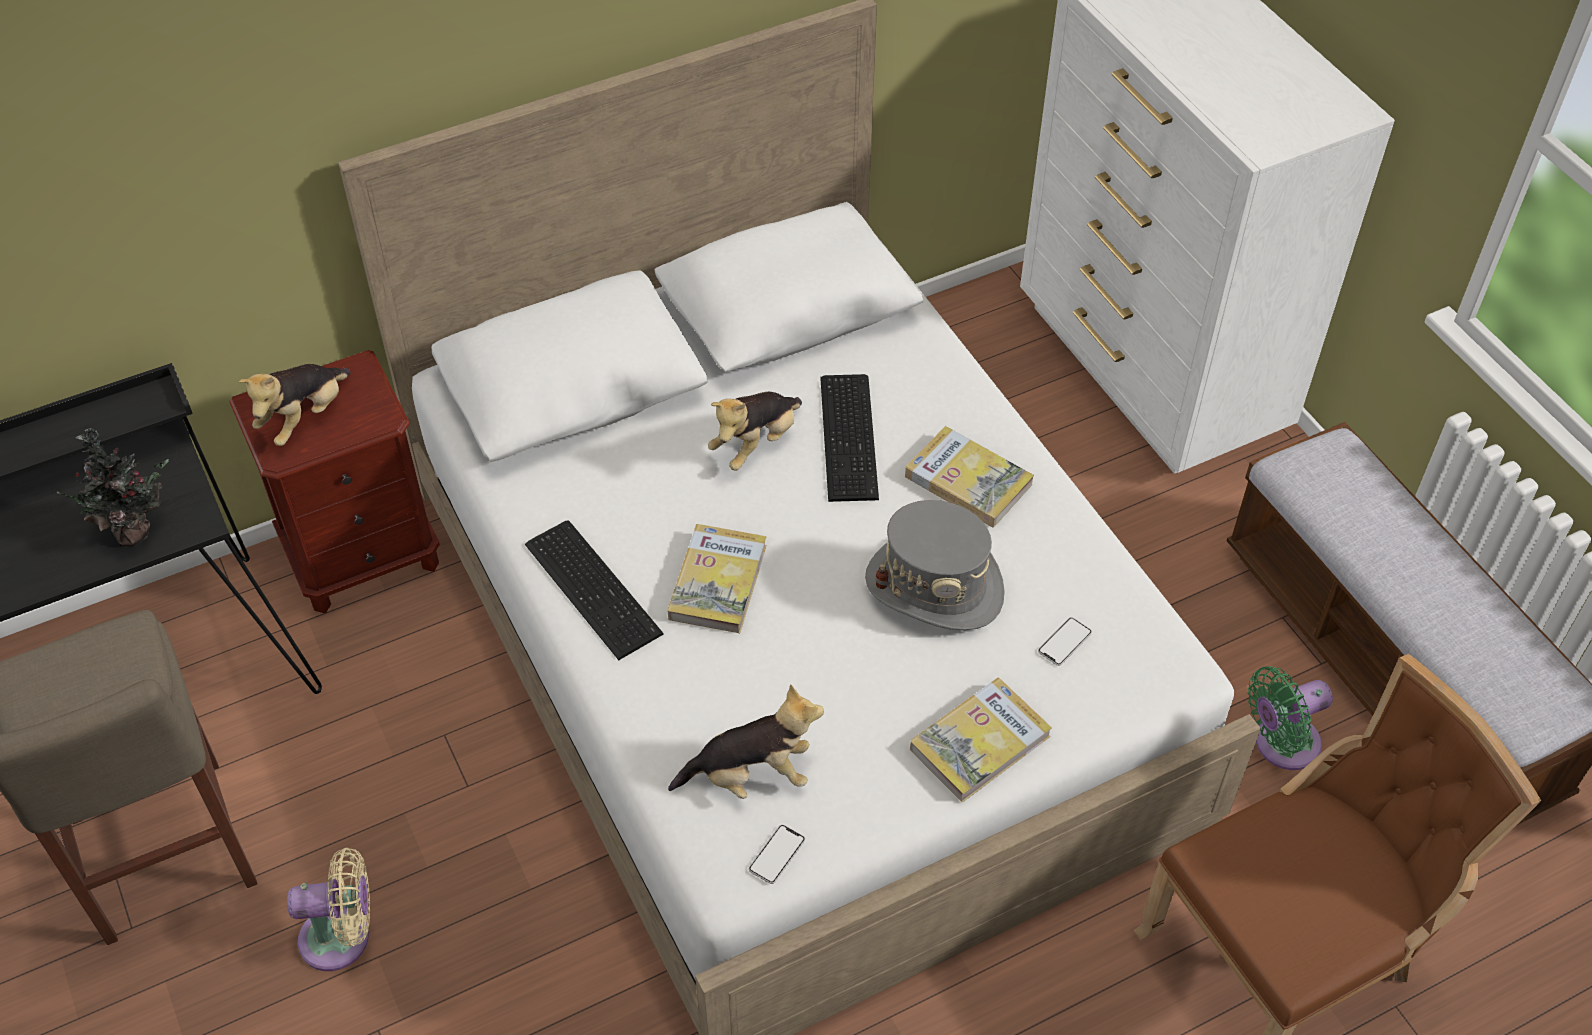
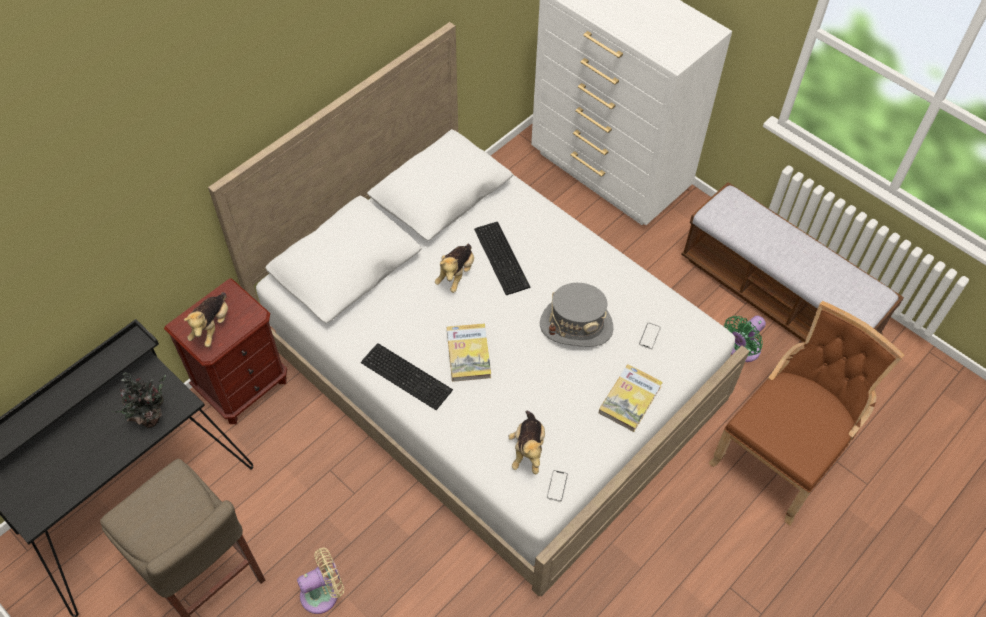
camera: 20 degrees left, 5 degrees up
plush toy [668,684,824,799] -> plush toy turned 120 degrees clockwise [508,411,545,474]
book [905,426,1034,528] -> none

